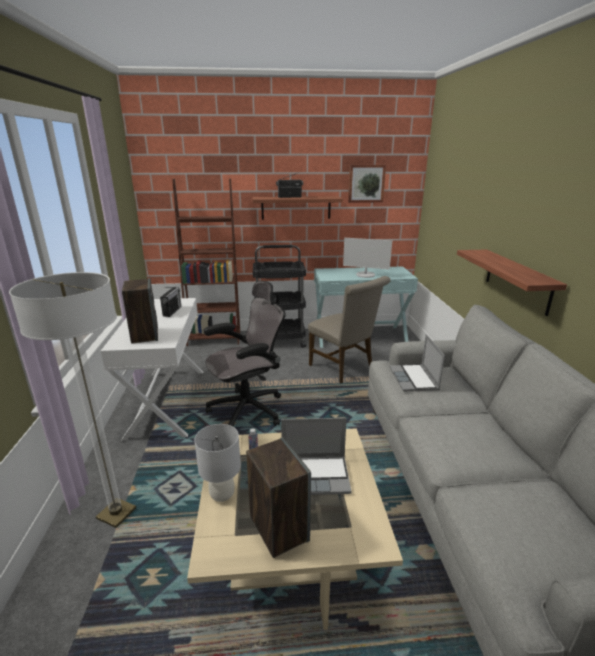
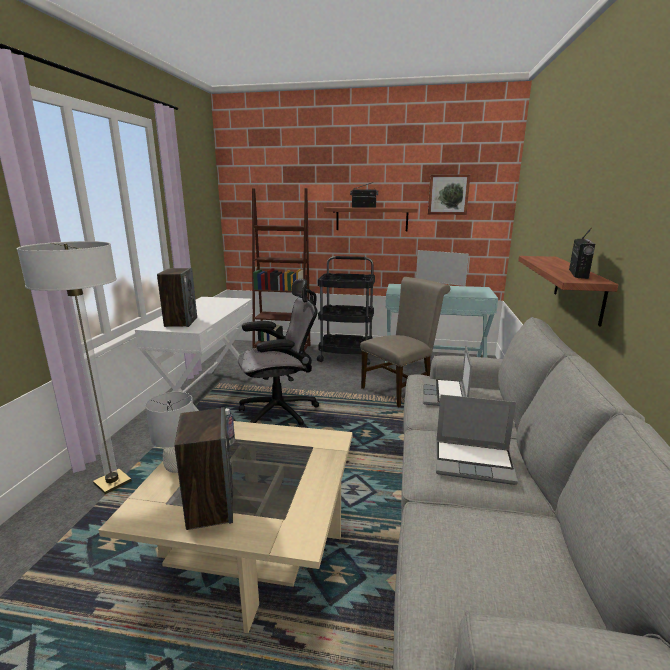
camera: 15 degrees right, 5 degrees down
radio [160,287,182,317] -> radio moved to [569,228,595,279]
laptop [281,418,352,495] -> laptop moved to [436,394,518,485]
beige chair [308,276,391,383] -> beige chair turned 105 degrees counterclockwise [360,277,451,407]

